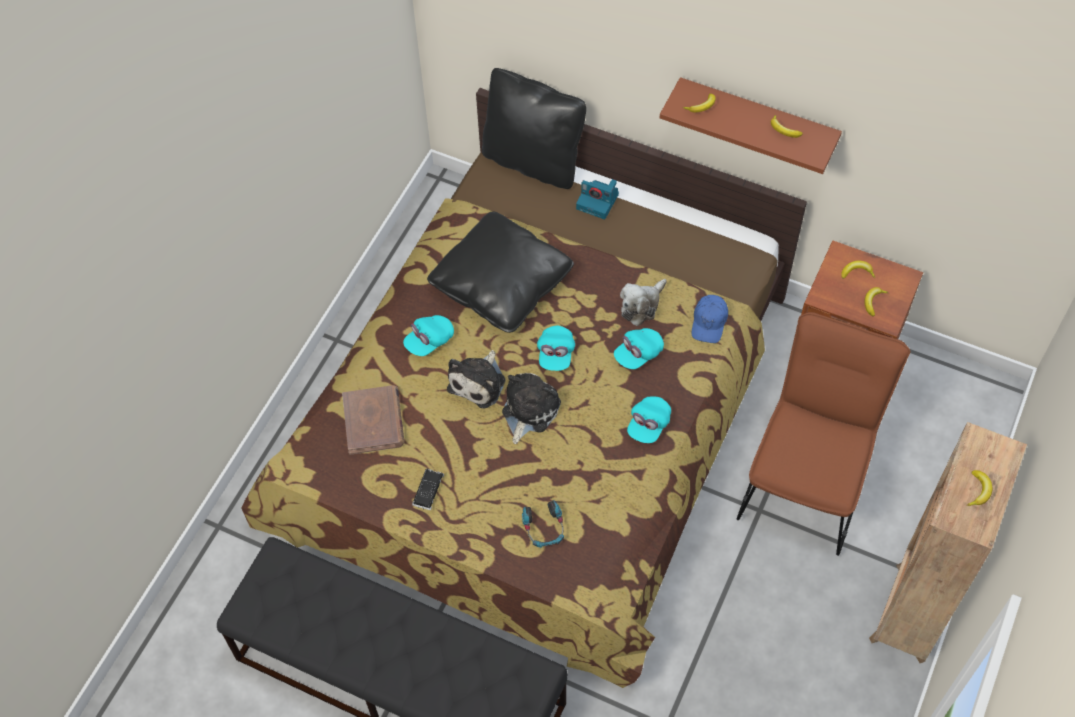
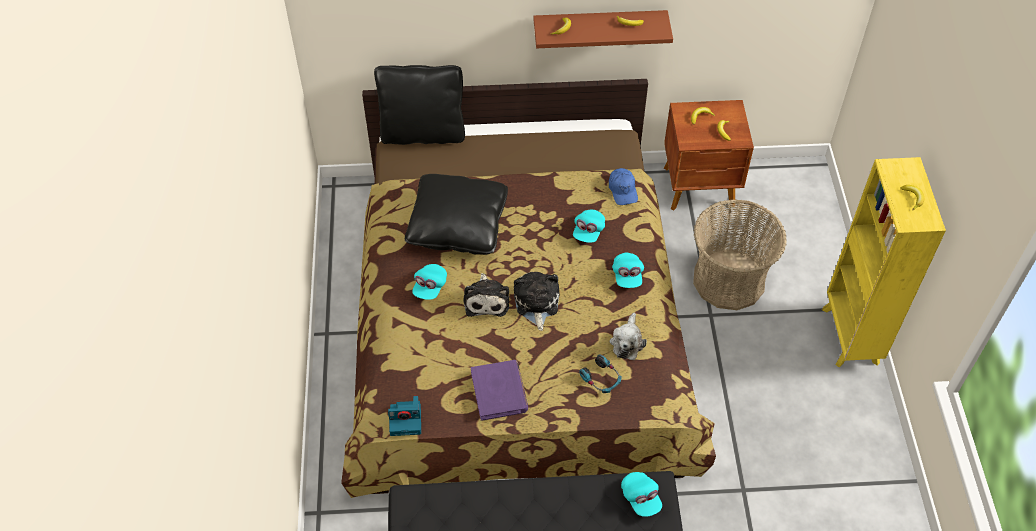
camera: 30 degrees left, 5 degrees down
brown book [342,385,405,455] -> none
black toy car [412,469,444,510] -> purple book [471,360,528,421]
turquoise cap [537,326,575,371] -> turquoise cap moved to [621,472,662,517]
camera [576,179,619,219] -> camera moved to [388,396,421,436]
plush toy [620,279,667,326] -> plush toy moved to [610,313,647,360]
brown chair [737,312,911,556] -> basket [693,199,787,310]
brown bookcase [869,422,1027,663] -> yellow bookcase [821,157,946,368]

